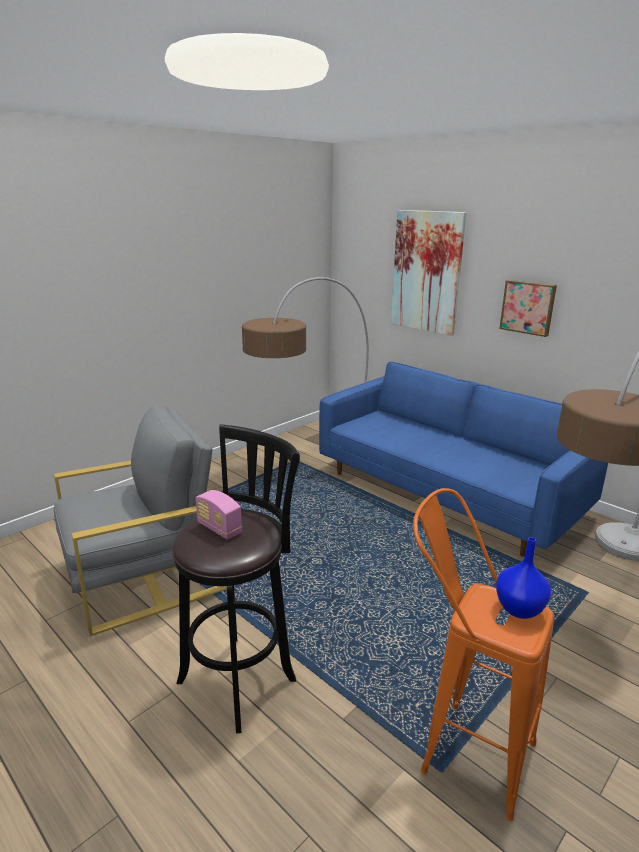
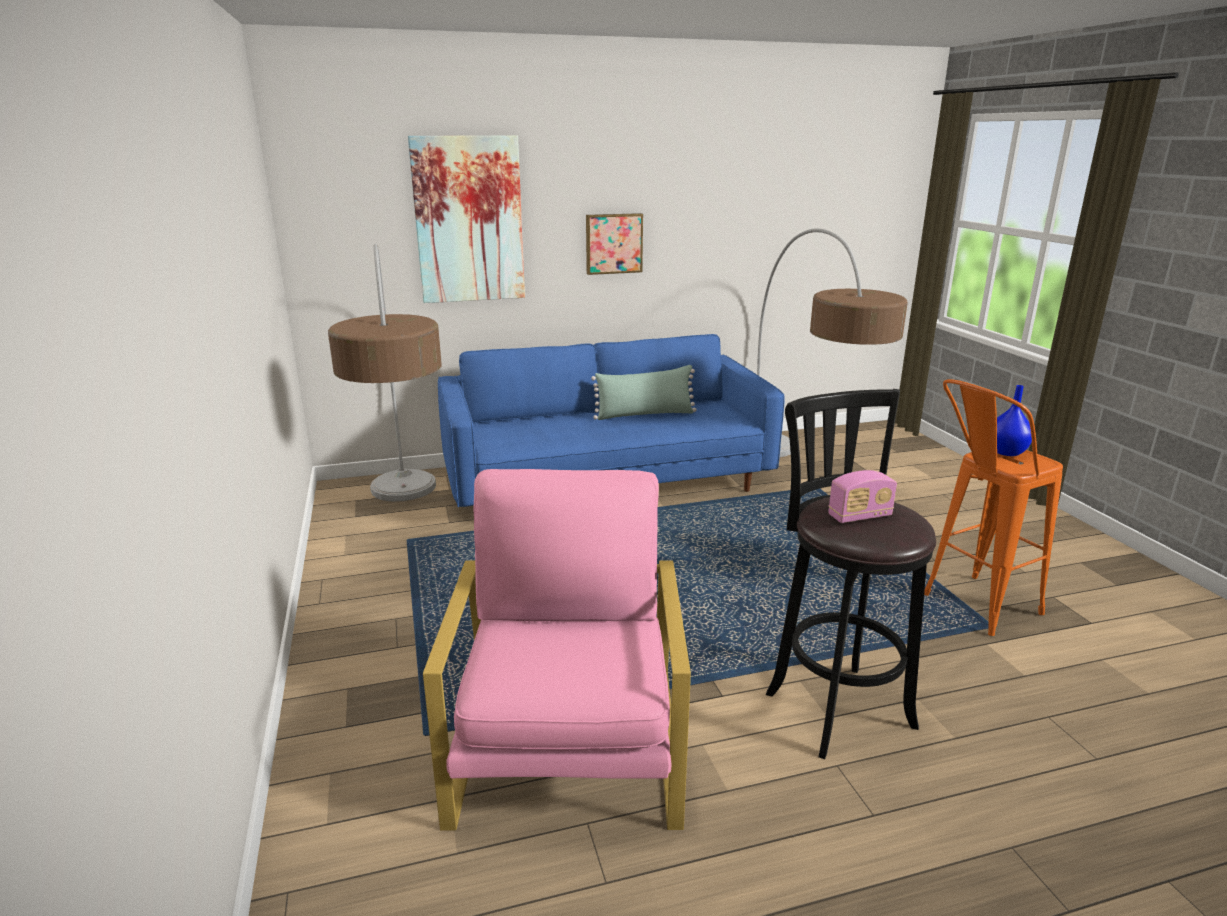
camera: 60 degrees left, 0 degrees up
grey armchair [54,404,227,636] -> pink armchair [423,469,691,830]
none -> green pillow [591,365,697,420]

